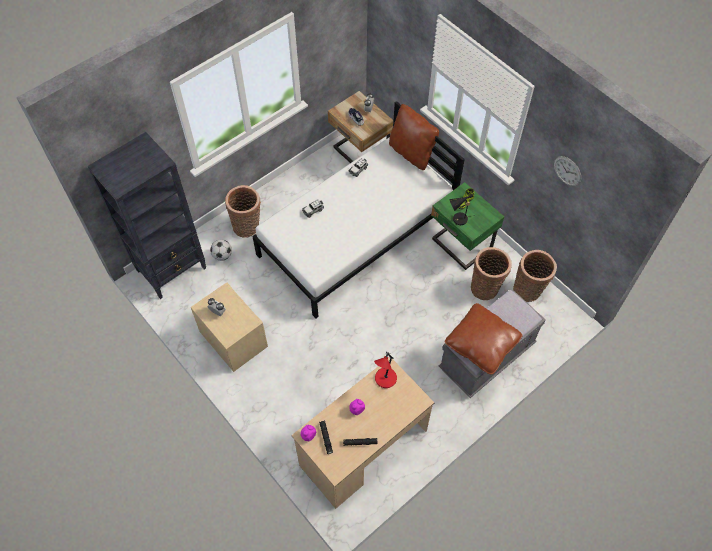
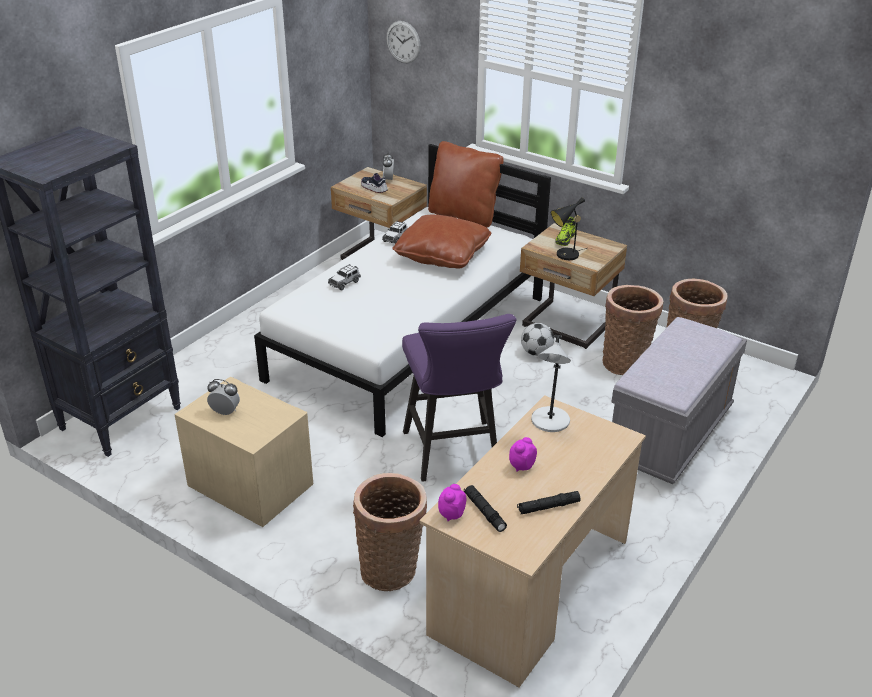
camera: 15 degrees left, 25 degrees down
football [210,239,232,261] -> football moved to [521,323,554,356]
basket [225,185,261,238] -> basket moved to [353,473,427,591]
red table lamp [374,352,397,388] -> grey table lamp [531,335,571,432]
green nightstand [431,182,504,270] -> beige nightstand [520,223,627,349]
brown pillow [445,303,523,374] -> brown pillow moved to [392,215,491,269]
wall clock [554,156,581,186] -> wall clock moved to [386,21,421,63]
none -> purple stool [402,314,516,482]

